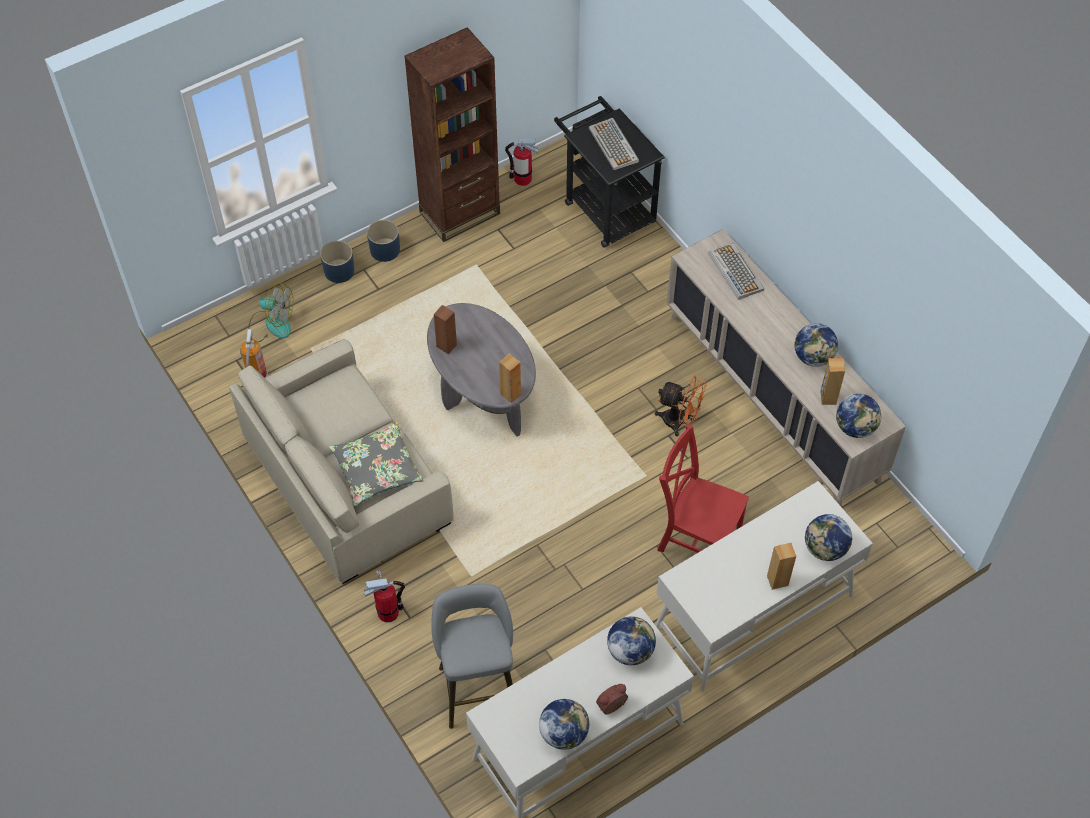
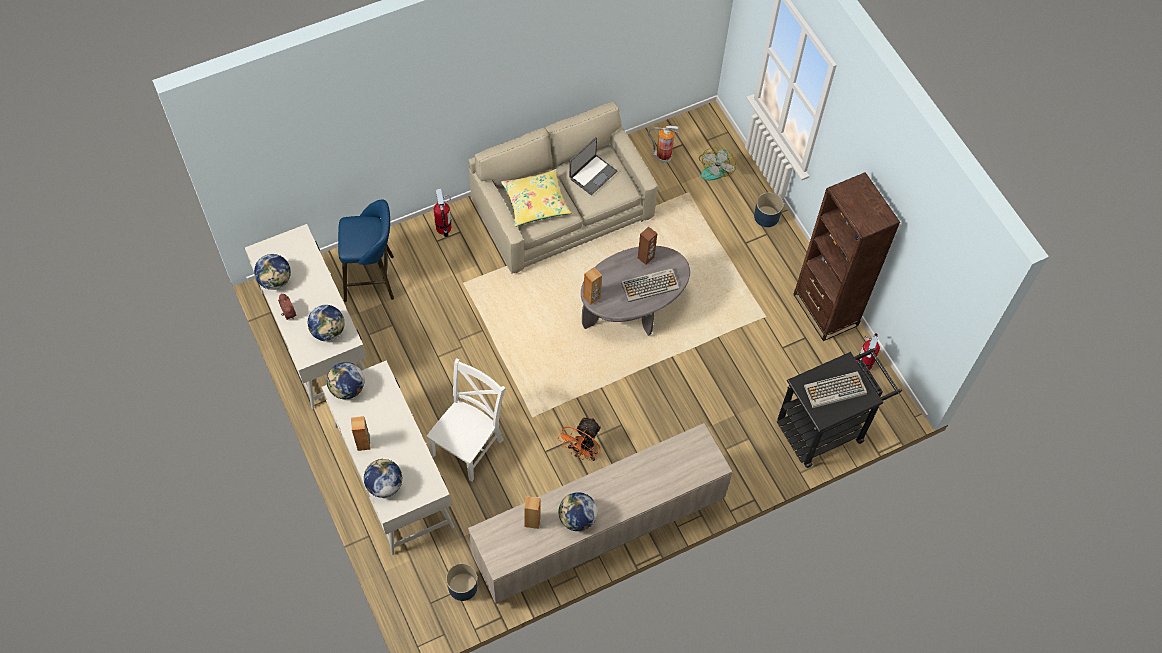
camera: 95 degrees right, 5 degrees up
grey pillow [329,422,424,506] -> yellow pillow [501,169,571,227]
blue planter [367,220,400,262] -> blue planter moved to [446,563,478,601]
grey stool [431,584,513,729] -> blue stool [338,200,394,302]
red chair [657,424,749,553] -> white chair [426,358,505,482]
keyboard [708,243,764,300] -> keyboard moved to [621,268,680,302]
globe [836,393,882,438] -> globe moved to [327,362,364,399]
none -> laptop [569,137,617,195]

